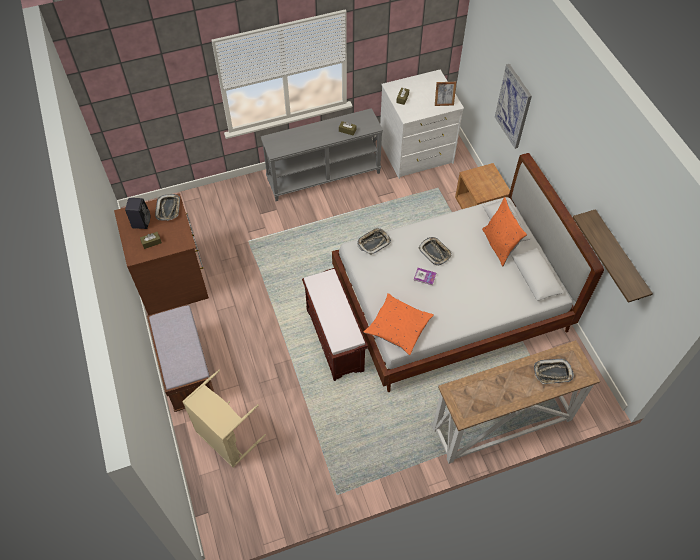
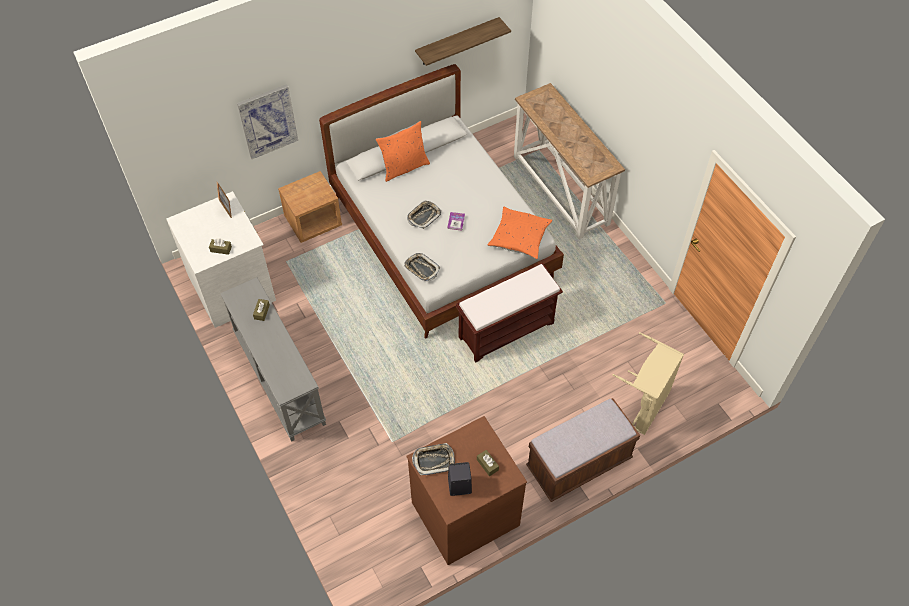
camera: 100 degrees left, 0 degrees up
tray [534,358,574,384] -> none

